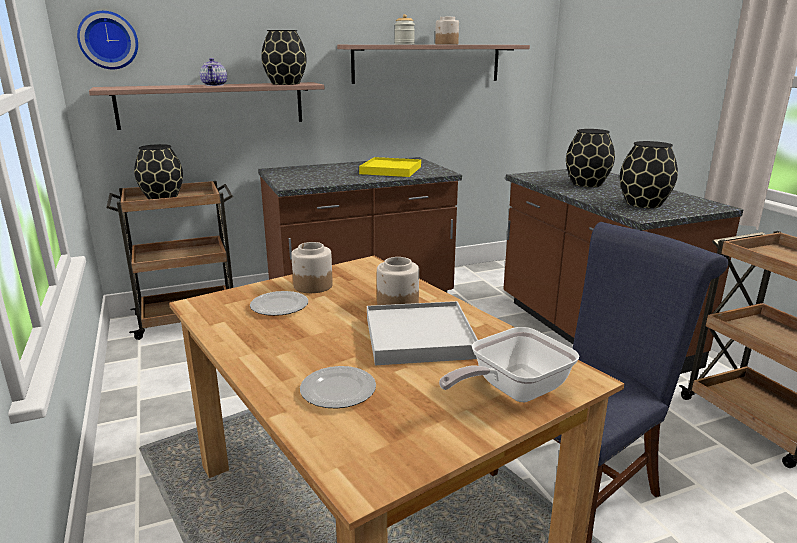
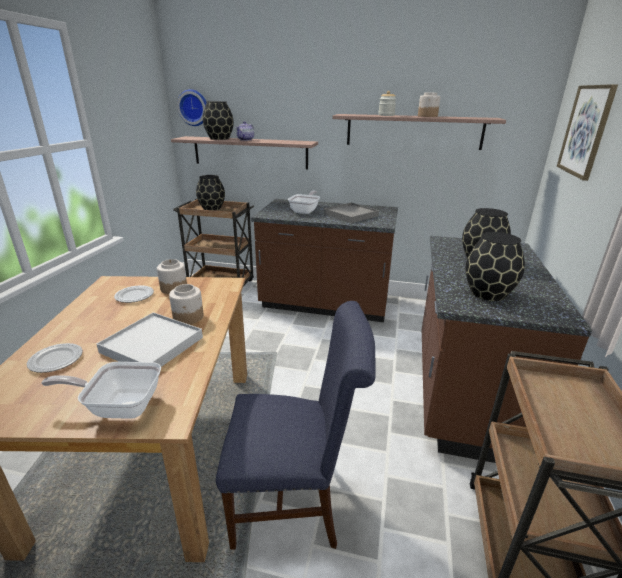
camera: 35 degrees right, 5 degrees up
black vase [261,30,307,85] -> black vase moved to [203,101,234,140]
yellow tray [359,157,421,177] -> grey tray [324,203,379,223]
none -> frying pan [288,191,320,214]
none -> picture [557,84,618,181]

